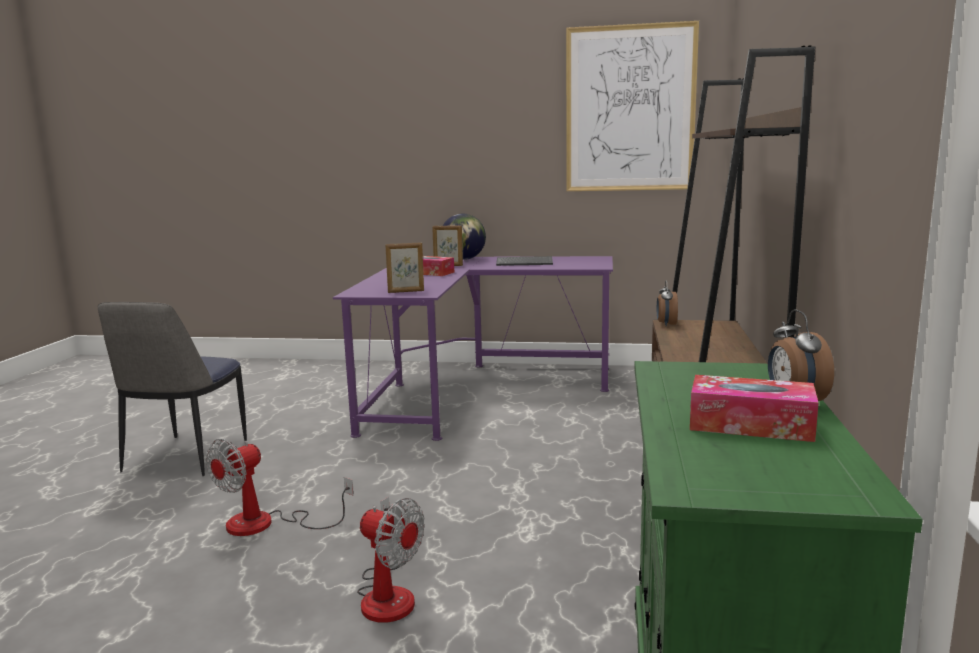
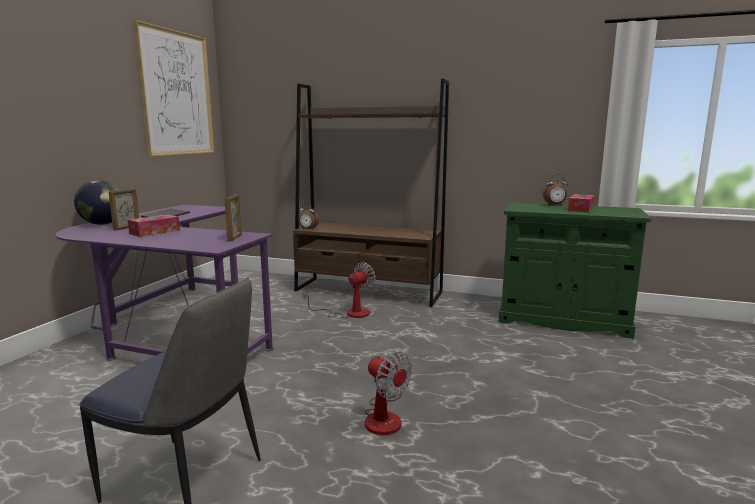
camera: 80 degrees left, 0 degrees up
fan [357,497,425,623] -> fan moved to [303,262,376,318]

